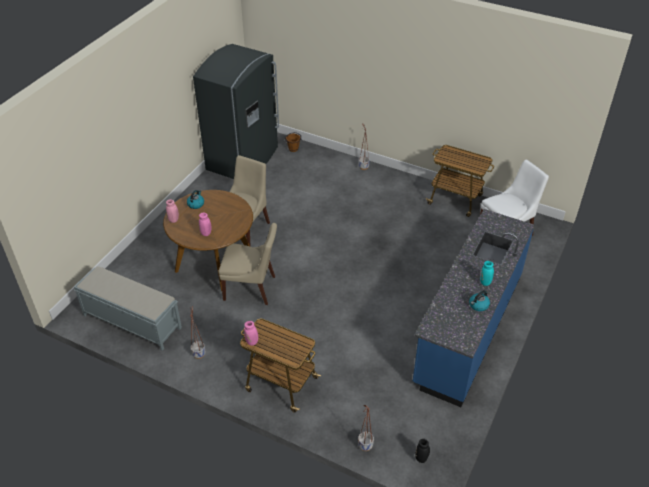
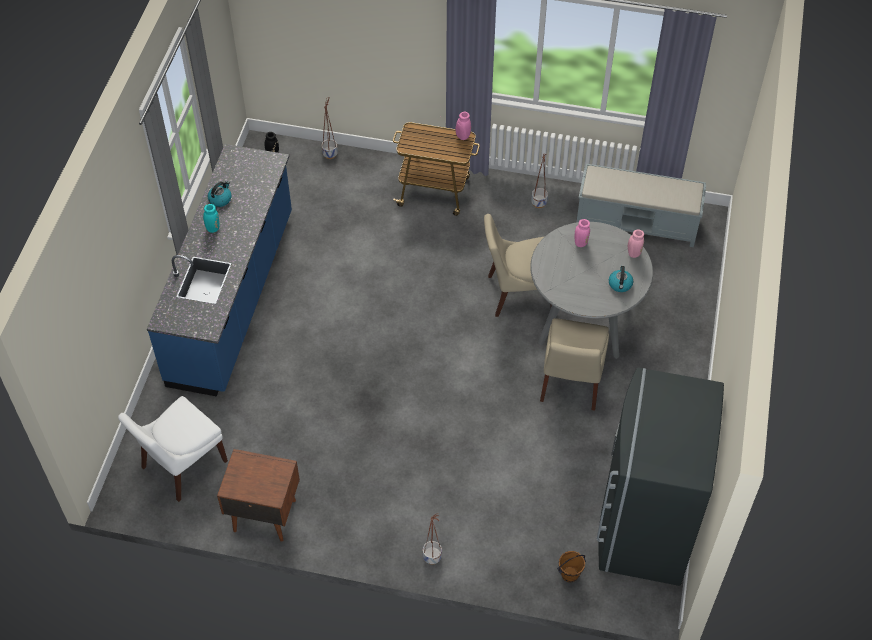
camera: 165 degrees right, 10 degrees up
brown dining table [163,190,253,291] -> grey dining table [530,222,653,359]
cart [425,145,494,217] -> brown nightstand [217,449,300,542]

